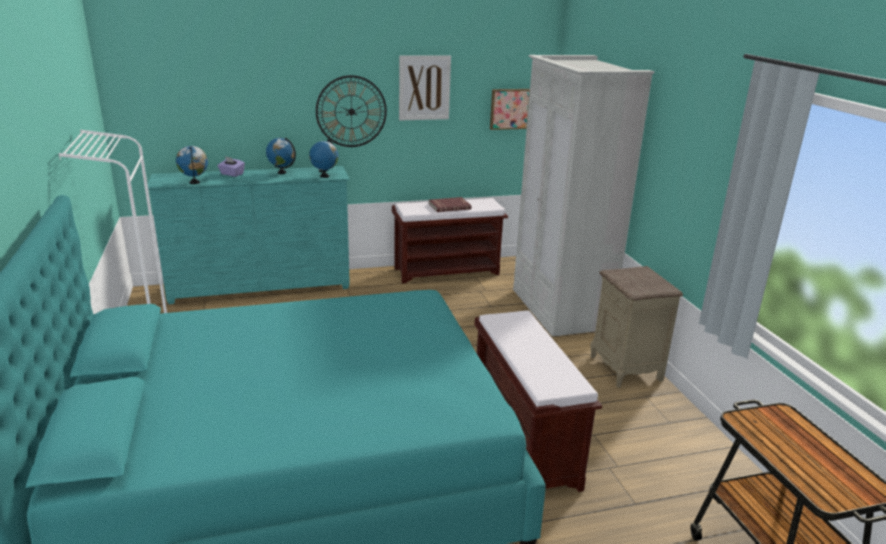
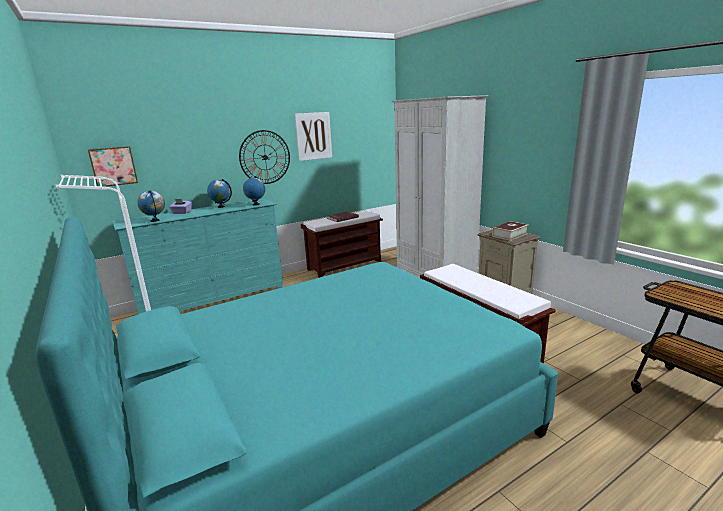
camera: 15 degrees left, 5 degrees down
picture [490,89,530,130] -> picture moved to [88,146,138,187]
none -> book [492,221,528,241]

